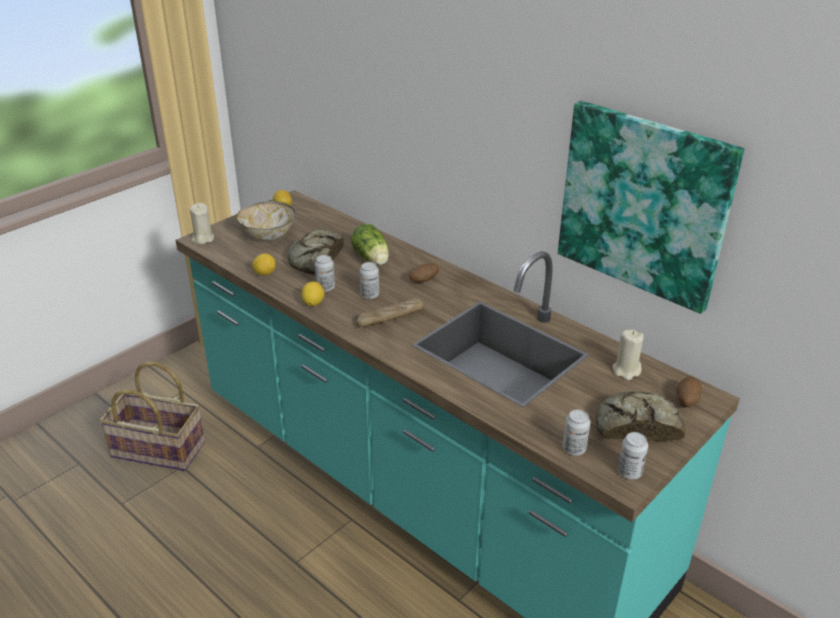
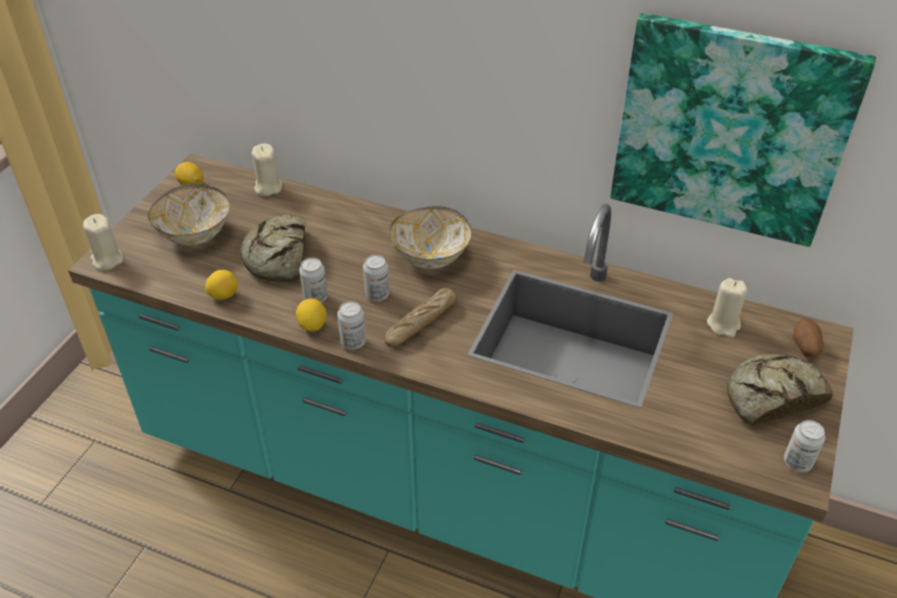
camera: 20 degrees left, 10 degrees up
basket [99,362,205,471] -> none
lettuce [351,224,389,265] -> none
potato [409,263,439,283] -> bowl [390,206,472,269]
can [563,410,591,455] -> can moved to [337,301,366,349]
none -> beige candle [252,144,282,196]

